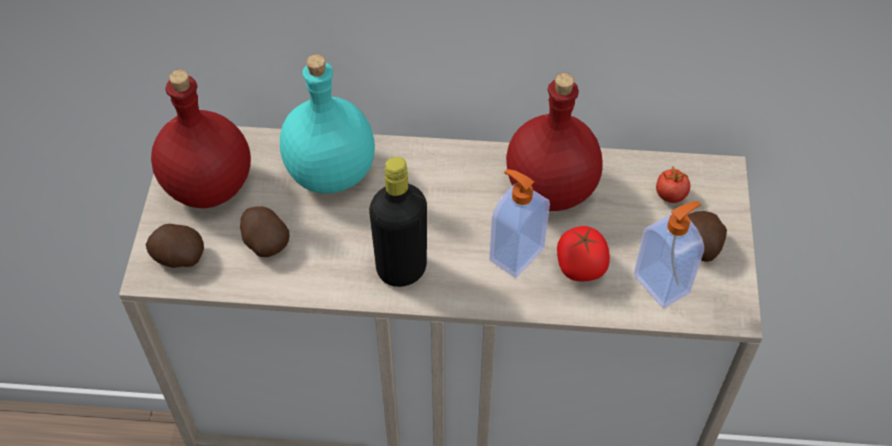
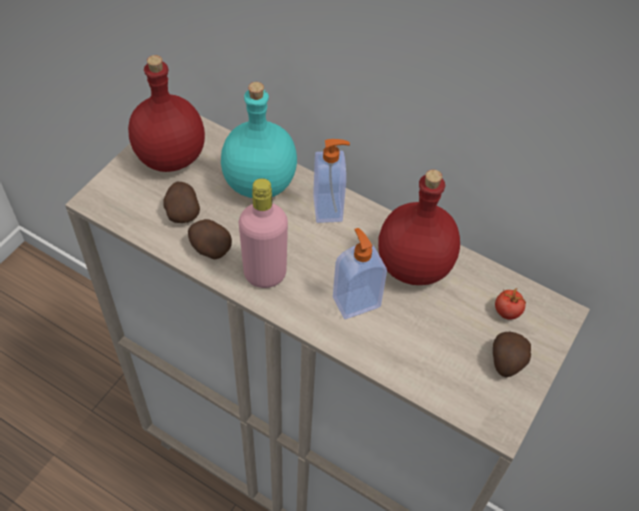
camera: 25 degrees right, 0 degrees up
potato [146,224,204,268] -> potato moved to [188,219,232,259]
black bottle [369,157,427,287] -> pink bottle [239,178,288,288]
tomato [557,226,610,282] -> none
soap dispenser [634,201,704,308] -> soap dispenser moved to [313,139,350,223]

